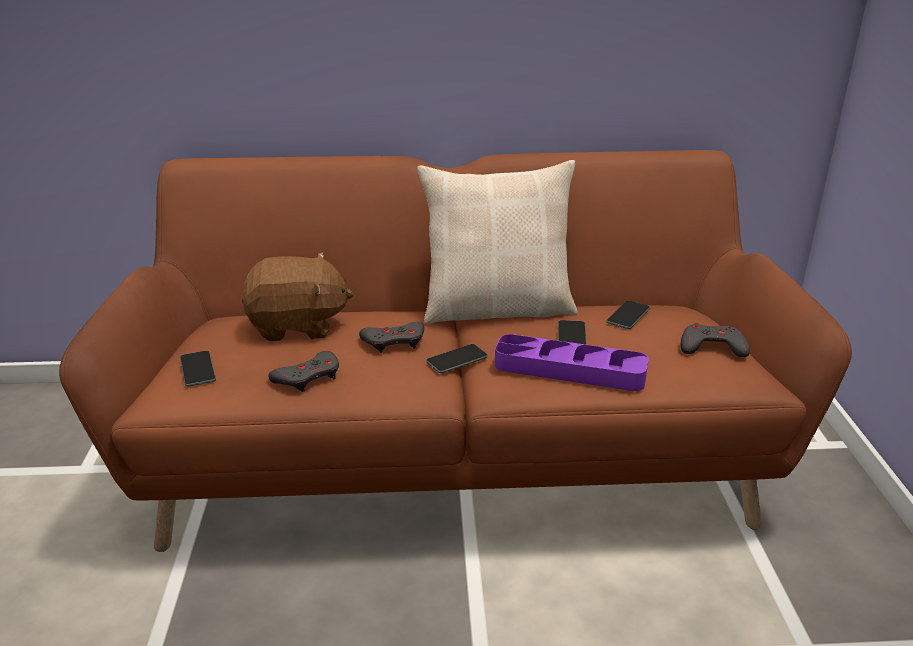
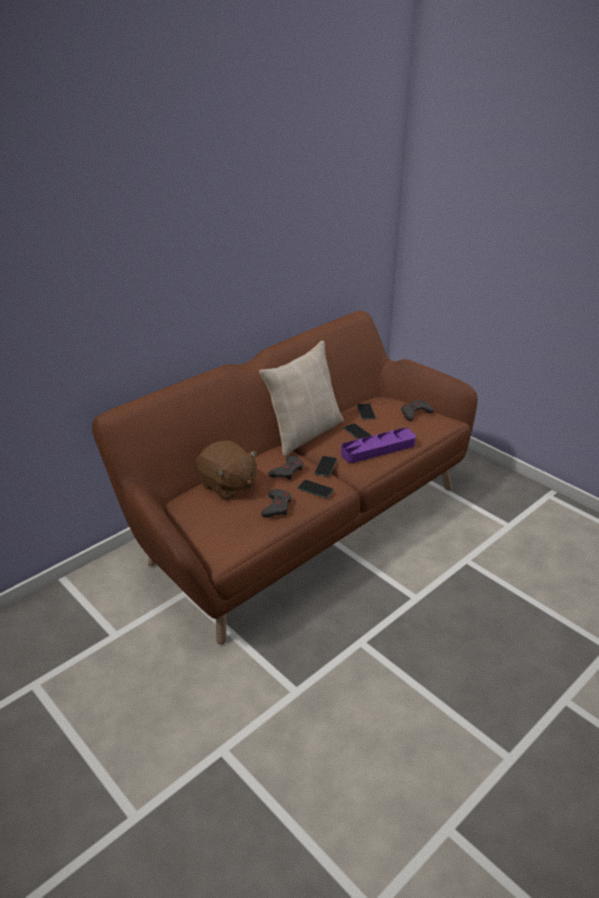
camera: 40 degrees left, 5 degrees up
phone [180,351,216,386] -> phone moved to [298,480,334,498]
brown plush toy [242,252,353,341] -> brown plush toy turned 90 degrees clockwise [196,440,257,500]

